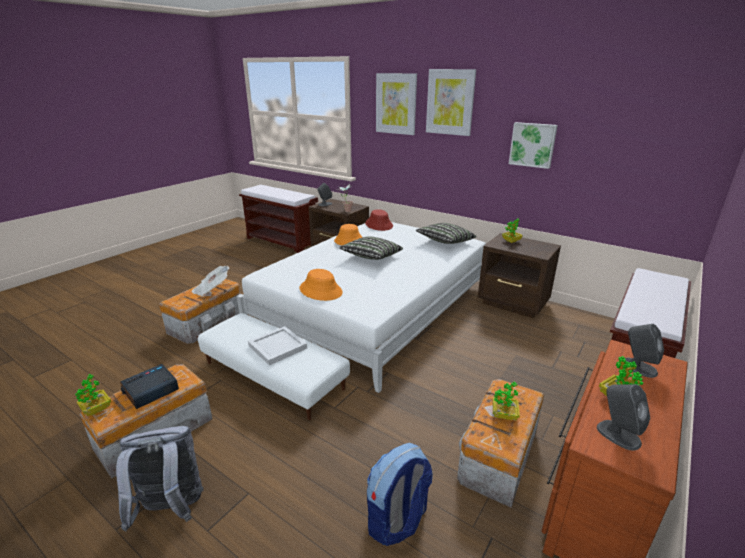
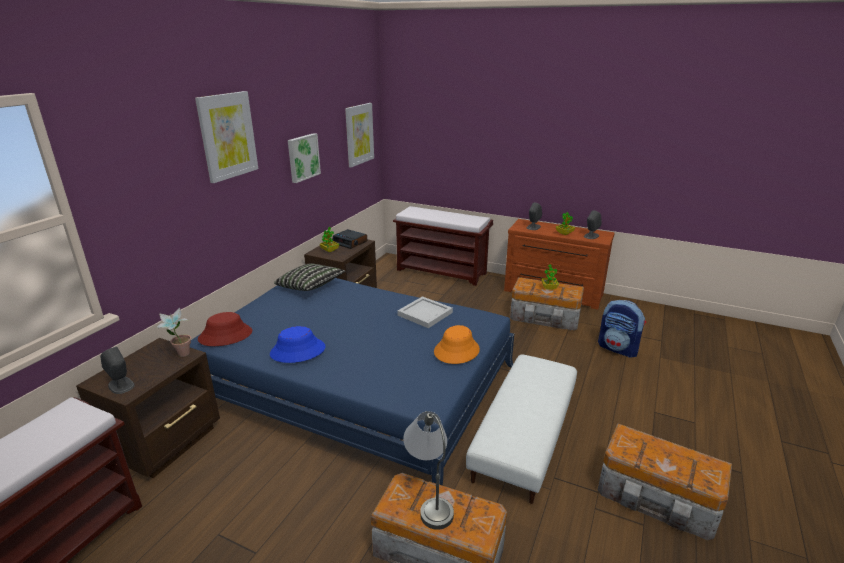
camera: 100 degrees left, 0 degrees up
potted plant [75,374,111,416] -> none
grey backpack [116,426,204,532] -> none
alarm clock [120,364,179,409] -> alarm clock moved to [333,229,367,249]
newspaper [192,266,230,297] -> grey table lamp [403,411,454,530]
white bed [237,222,486,393] -> blue bed [190,278,514,486]
white tray [248,326,307,366] -> white tray moved to [398,296,453,328]
orange hat [334,224,362,245] -> blue hat [270,326,326,363]
pillow [339,236,403,260] -> none
picture [376,73,417,135] -> picture moved to [345,103,374,168]

